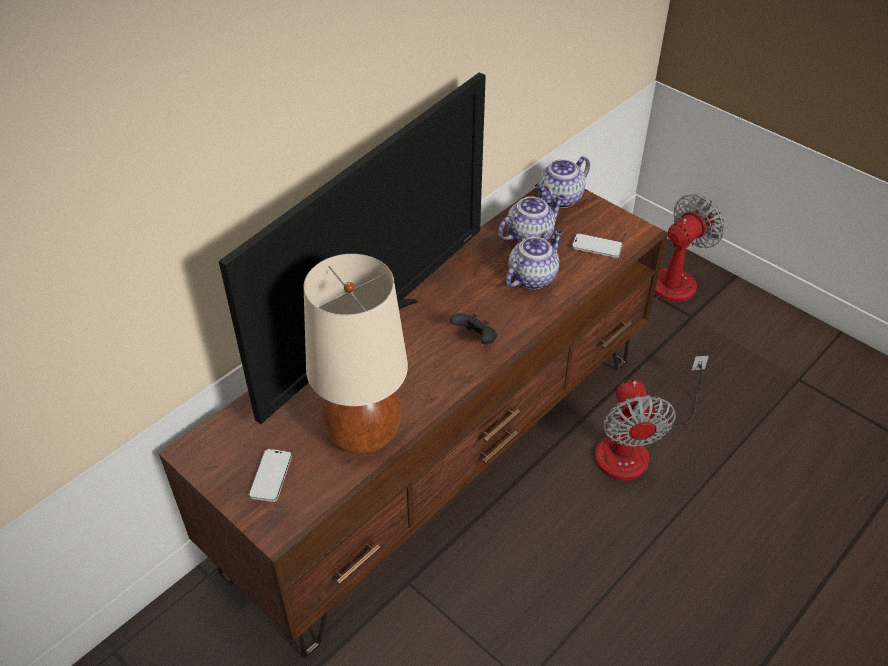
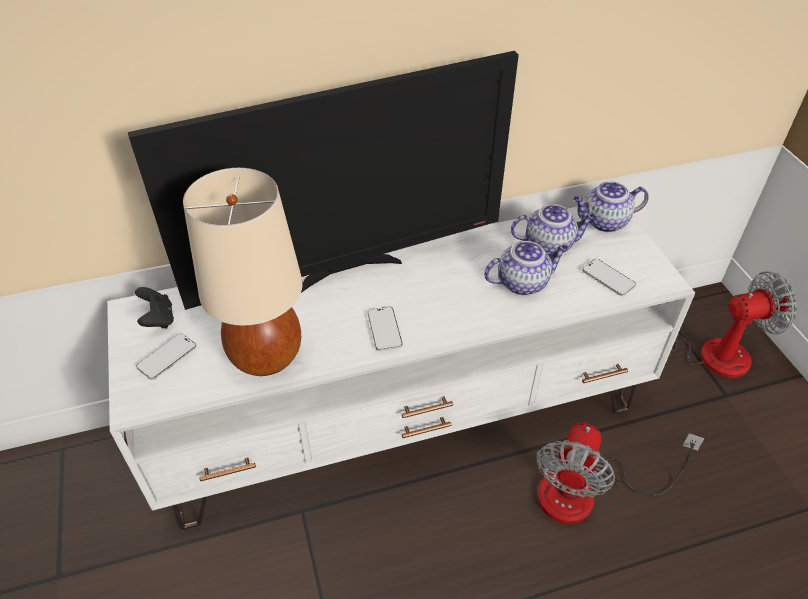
camera: 30 degrees right, 0 degrees up
brown tv stand [159,188,668,658] -> white tv stand [107,207,695,530]
black game controller [450,313,497,344] -> black game controller moved to [135,287,174,329]
none -> phone [368,307,402,351]

